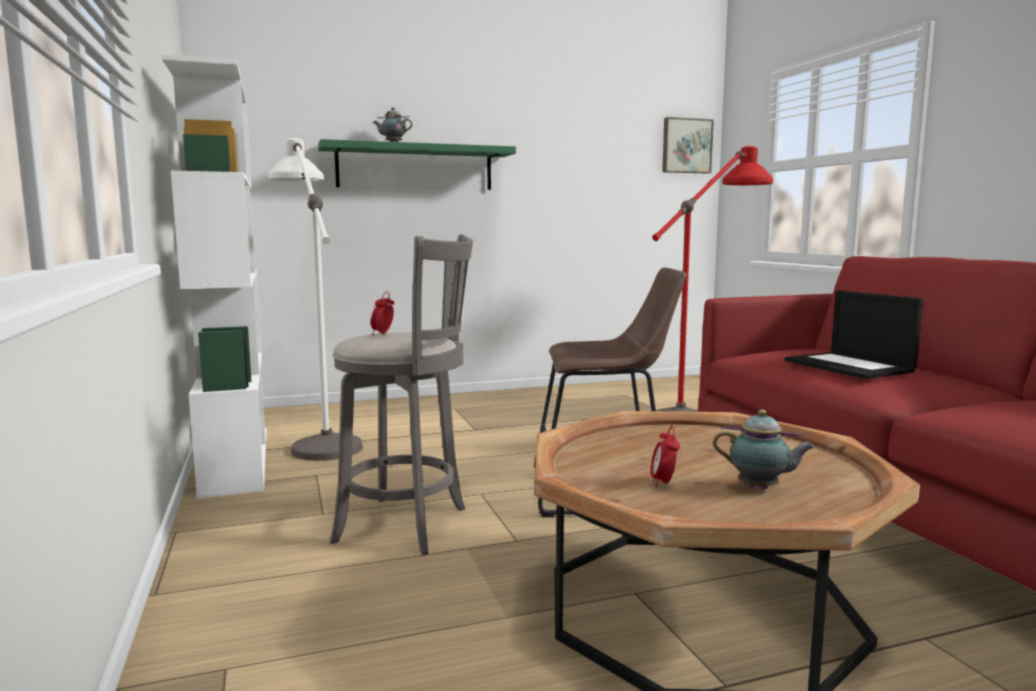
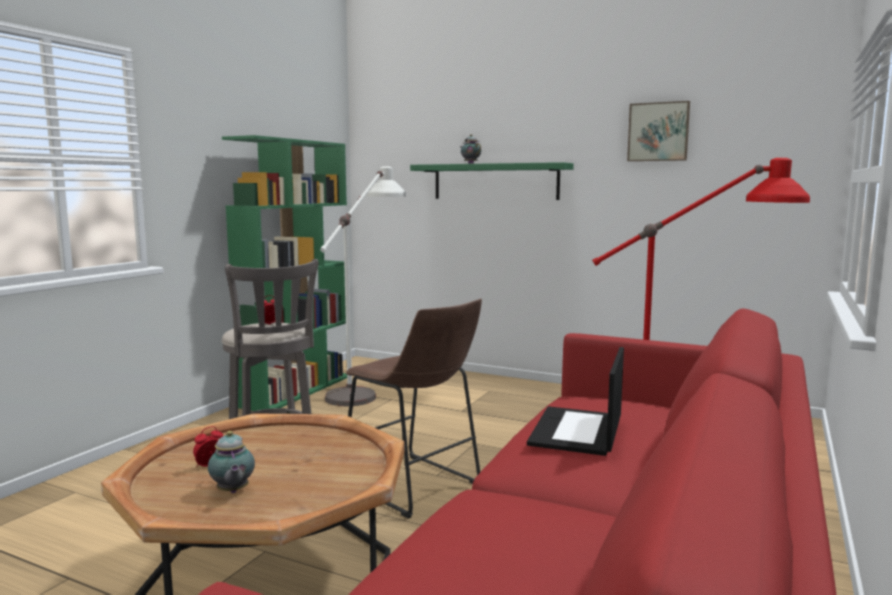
camera: 45 degrees right, 0 degrees up
white bookcase [161,55,267,499] -> green bookcase [222,135,347,411]
picture [662,117,714,174] -> picture moved to [627,101,690,161]

